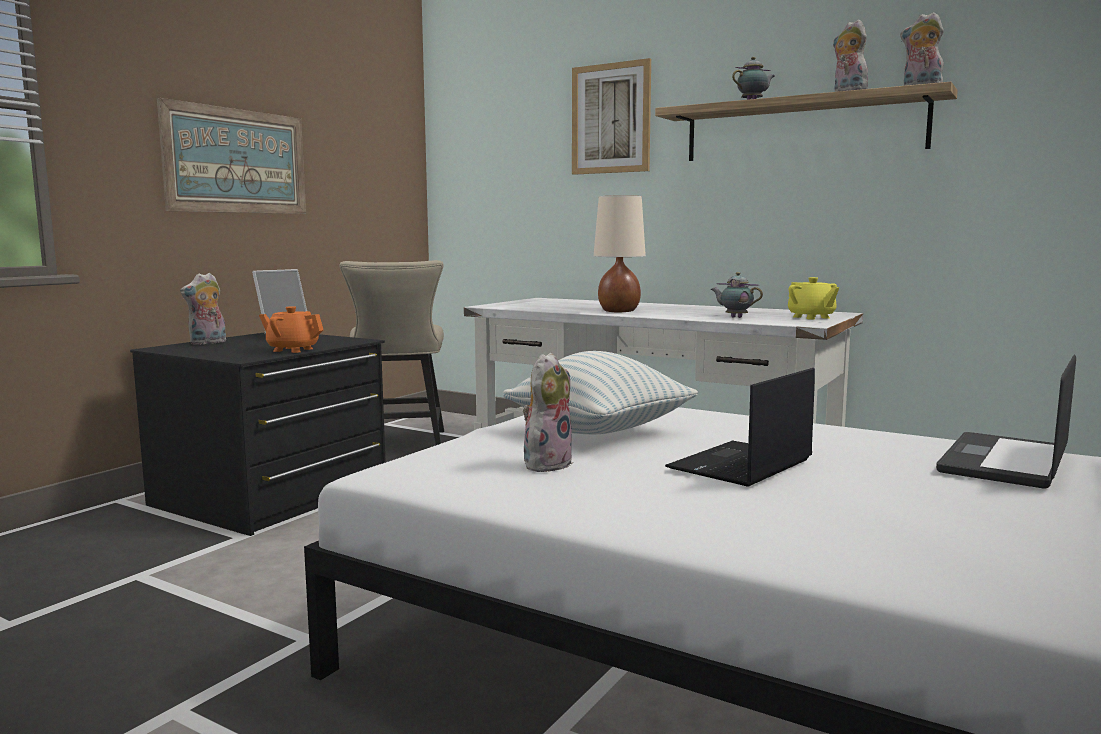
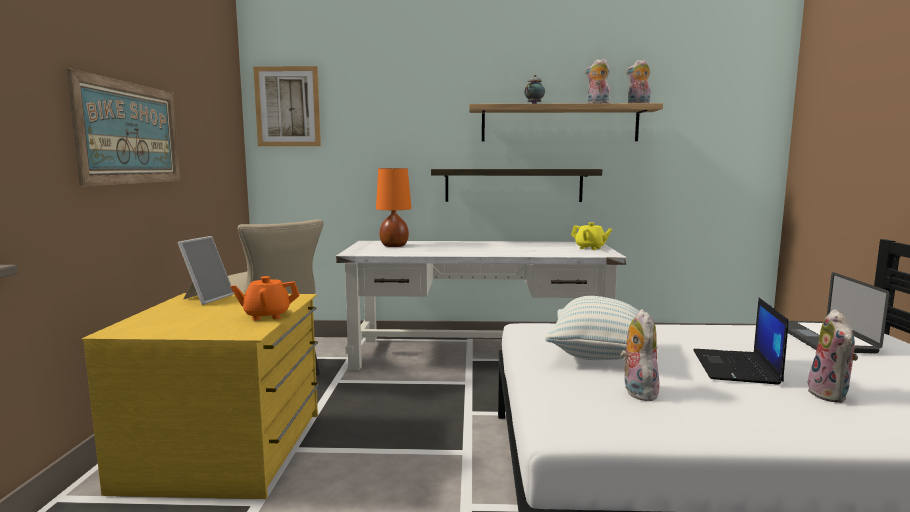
camera: 30 degrees left, 0 degrees up
black dresser [130,333,386,536] -> yellow dresser [82,293,320,499]
plush toy [180,273,226,345] -> plush toy moved to [808,309,858,403]
picture [572,58,651,175] -> picture moved to [253,66,321,146]
beige table lamp [594,195,646,313] -> none
teapot [711,272,763,318] -> none
none -> orange table lamp [376,168,412,247]
none -> shelf [431,169,602,202]

